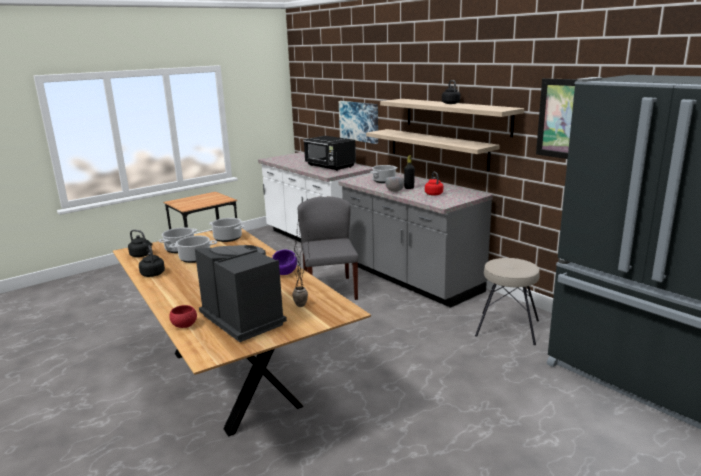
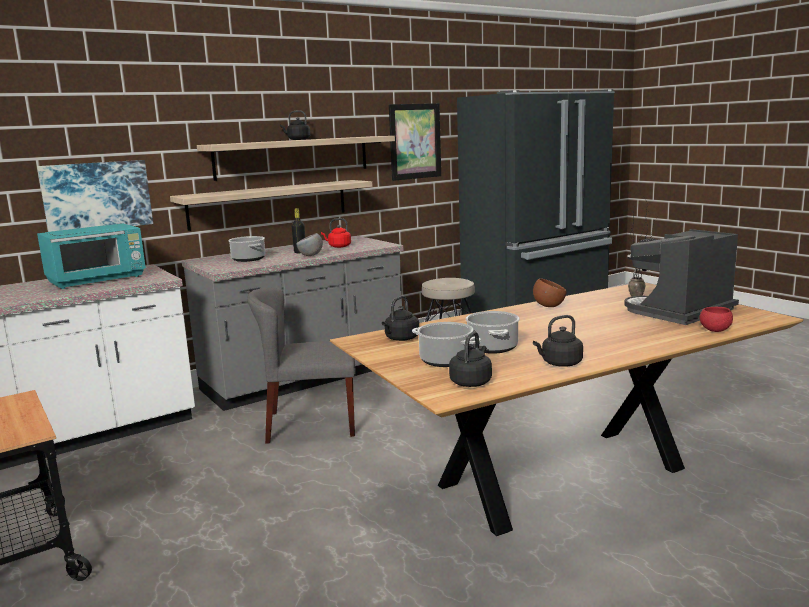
camera: 85 degrees left, 5 degrees down
cooking pot [209,218,244,242] -> black kettle [382,296,419,341]
purple bowl [272,250,297,275] -> brown bowl [533,278,567,307]
black microwave [303,136,356,171] -> turquoise microwave [37,224,146,289]

